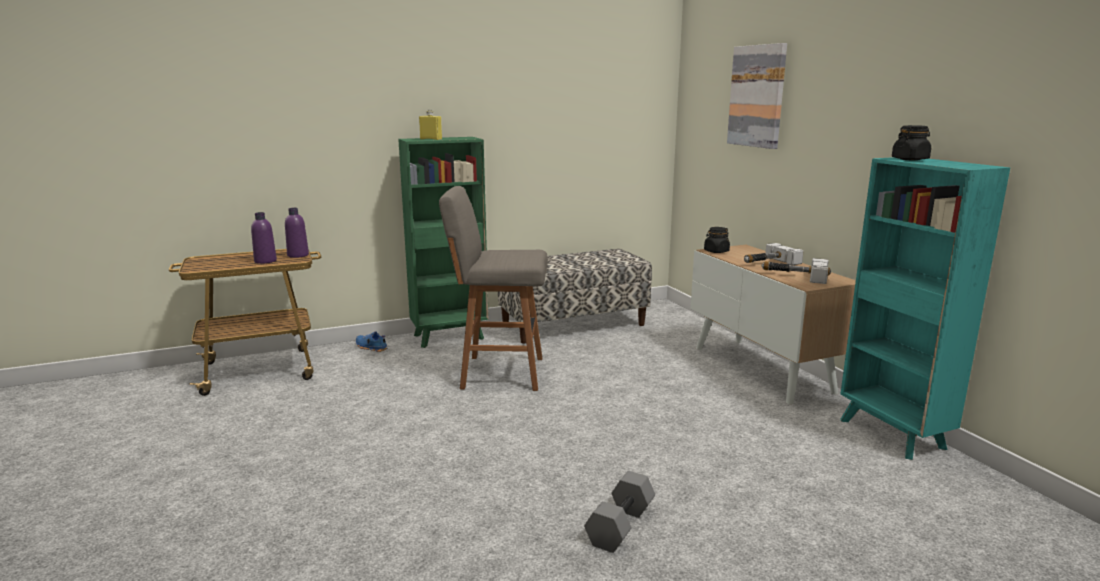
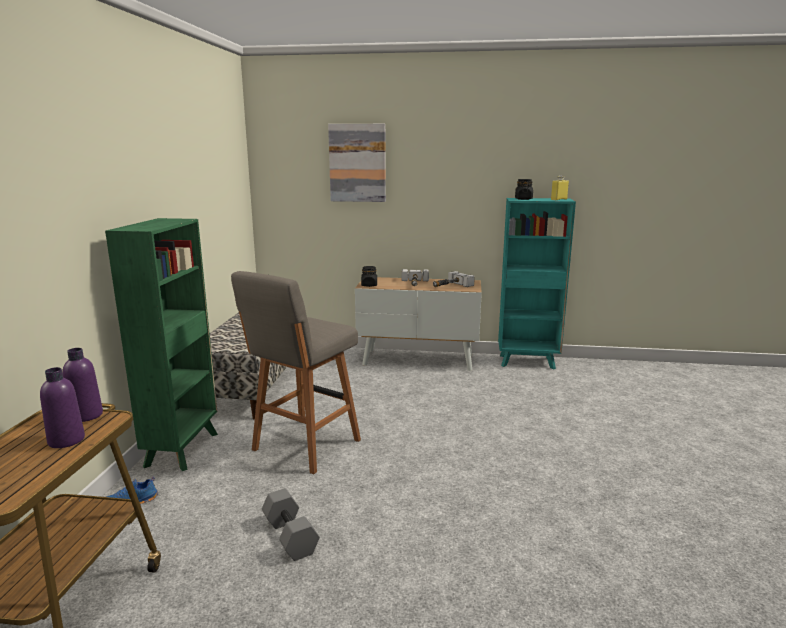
camera: 60 degrees left, 0 degrees up
yellow bottle [419,110,442,140] -> yellow bottle moved to [551,175,569,200]
grey dumbbell [584,471,655,553] -> grey dumbbell moved to [262,488,320,561]

